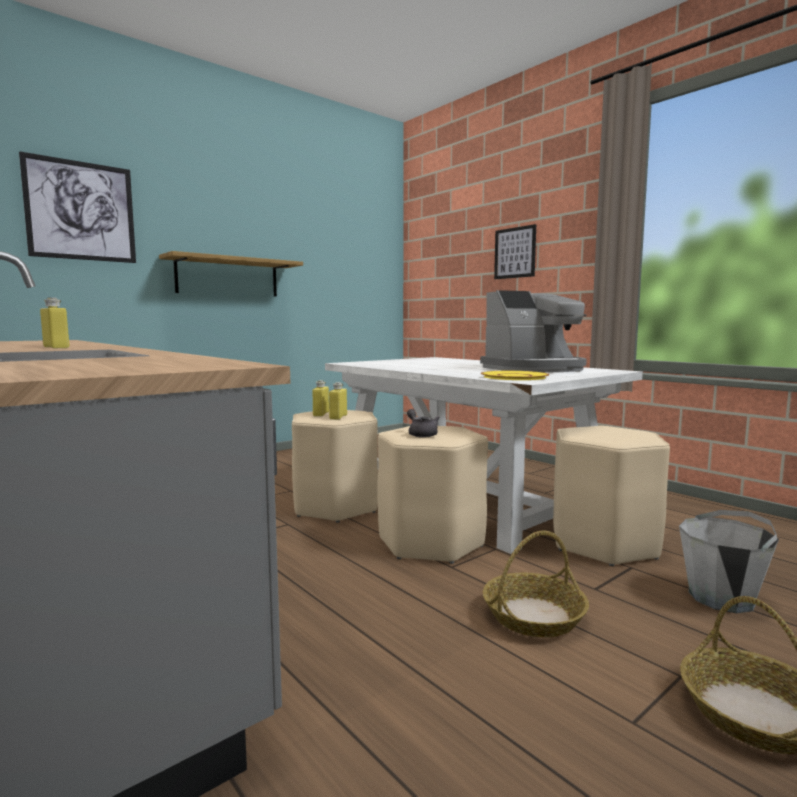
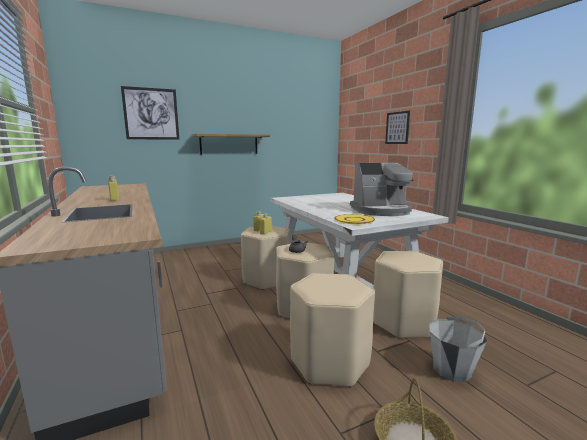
camera: 15 degrees right, 5 degrees up
basket [483,531,589,637] -> beige stool [290,273,375,388]

